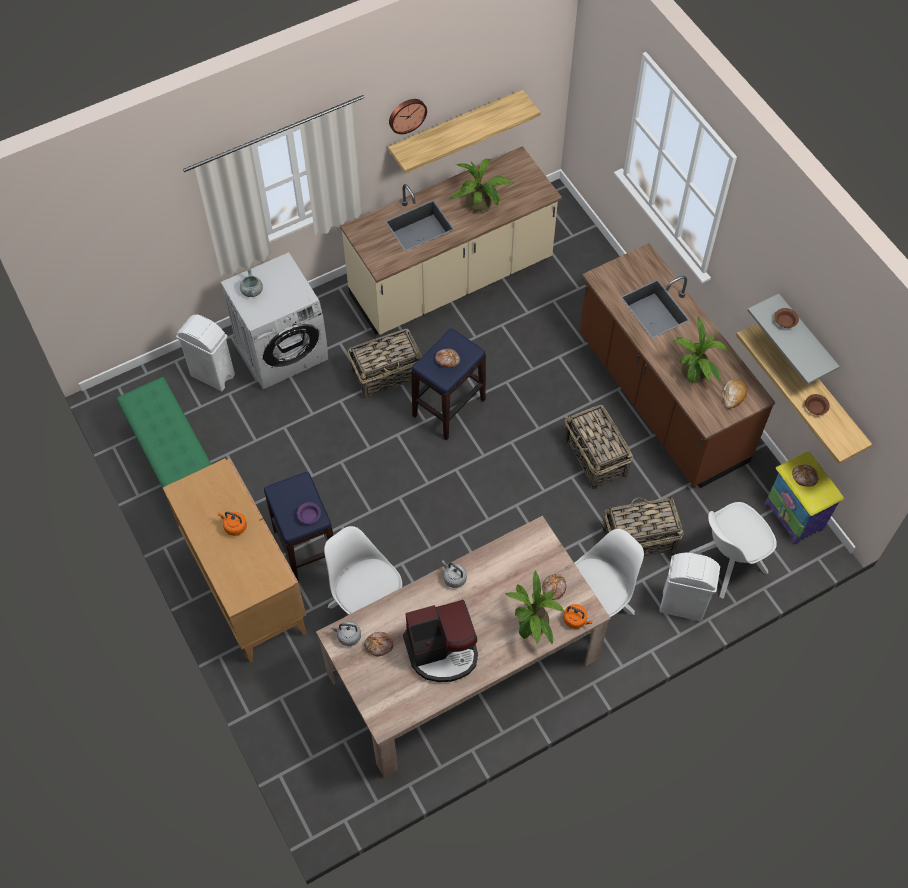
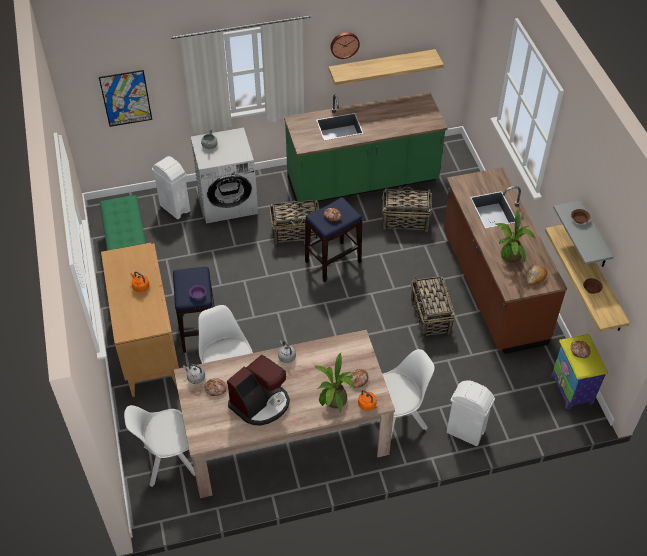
camera: 15 degrees right, 10 degrees down
beige counter [340,146,562,335] -> green counter [284,92,448,201]
coffee machine [403,600,478,682] -> coffee machine turned 45 degrees counterclockwise [227,355,290,426]
potted plant [450,159,514,213] -> none
basket [603,496,684,556] -> basket moved to [382,186,432,232]
white chair [689,502,777,599] -> white chair moved to [124,405,196,487]
none -> picture [99,70,152,127]

